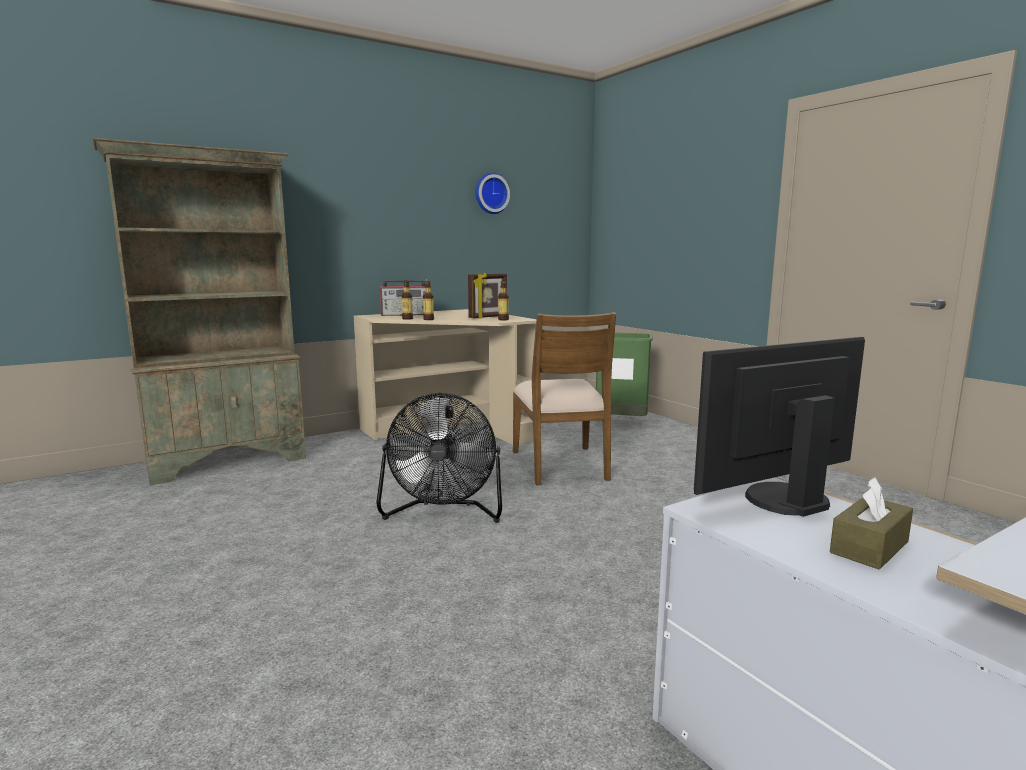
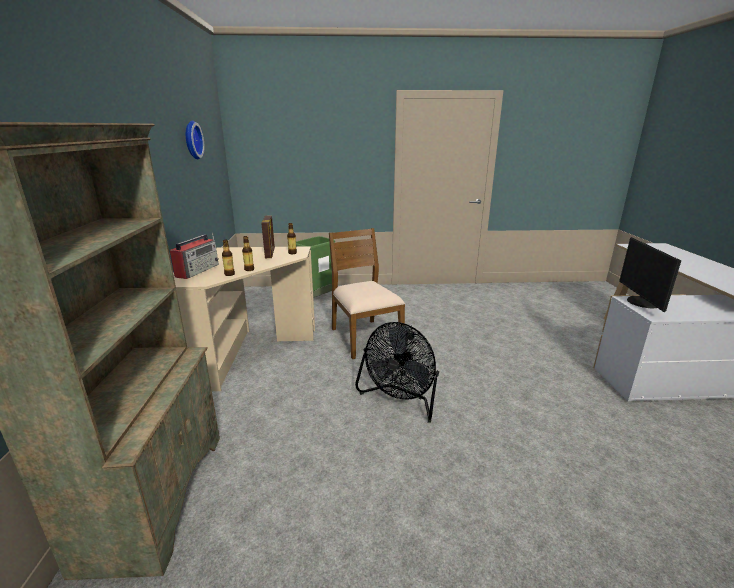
camera: 60 degrees left, 10 degrees up
black fan [376,393,502,523] -> black fan turned 90 degrees clockwise [355,322,439,423]
brown chair [513,312,616,485] -> brown chair turned 135 degrees counterclockwise [329,228,405,359]
brown tissue box [830,477,913,569] -> none

